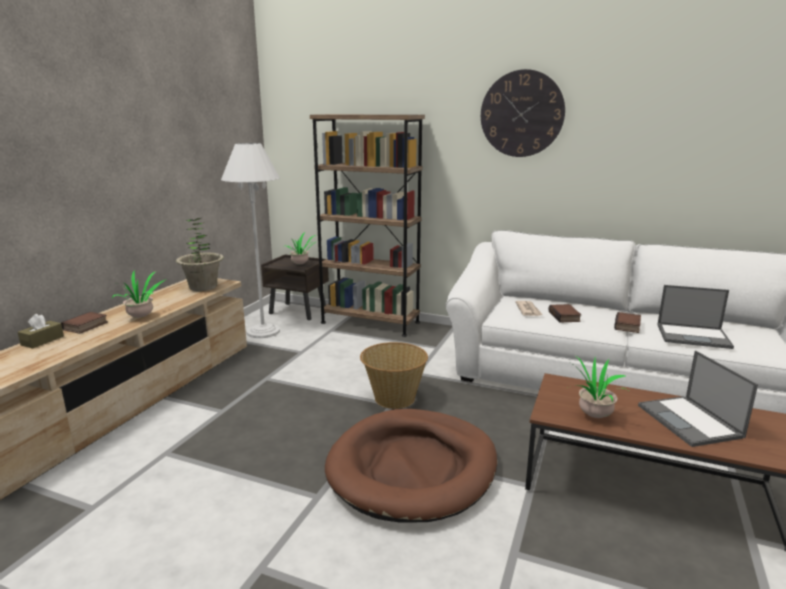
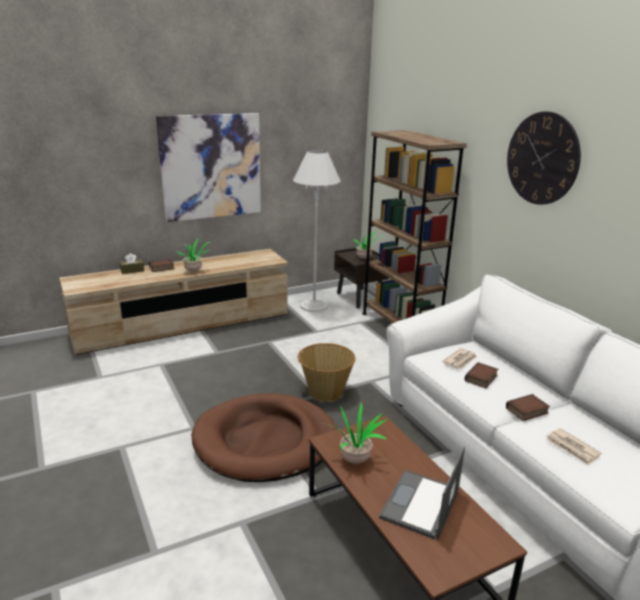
camera: 40 degrees right, 5 degrees up
potted plant [176,218,224,291] -> none
laptop [657,285,734,349] -> newspaper [546,428,601,466]
none -> picture [156,113,261,222]

